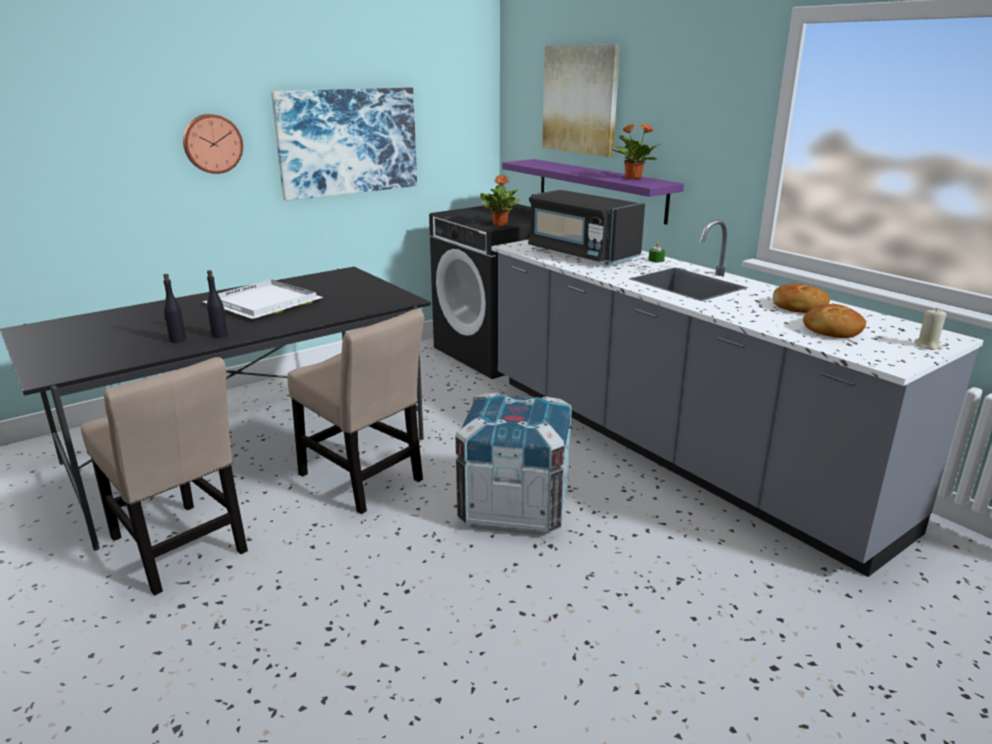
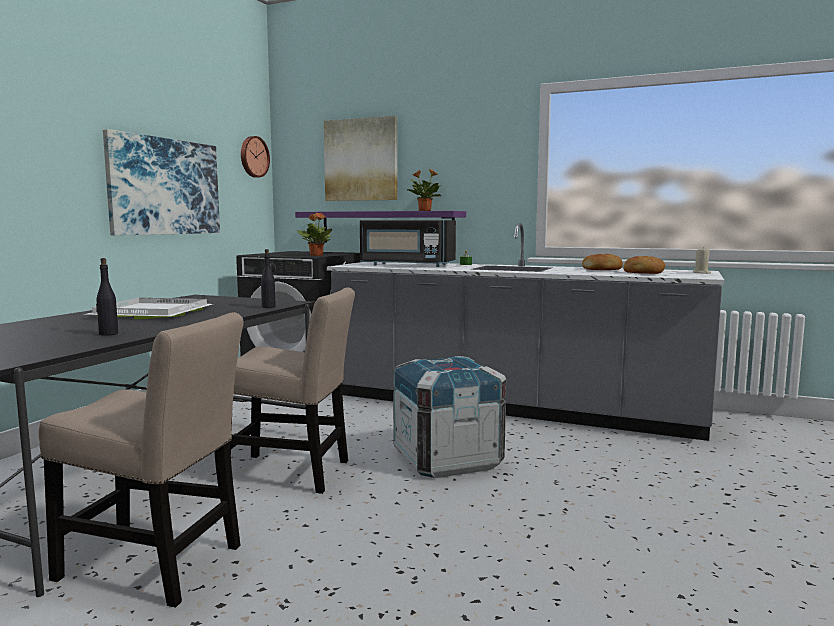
camera: 30 degrees left, 15 degrees down
wall clock [183,114,243,174] -> wall clock moved to [241,136,270,178]
black bottle [207,270,228,338] -> black bottle moved to [261,249,276,308]

